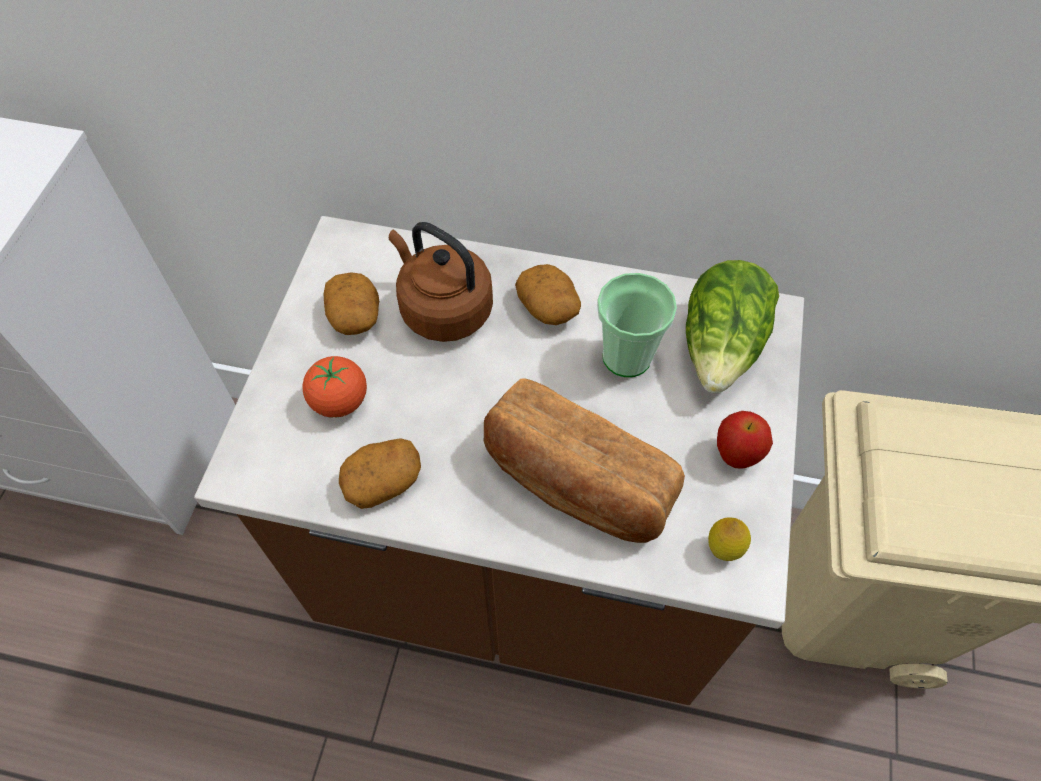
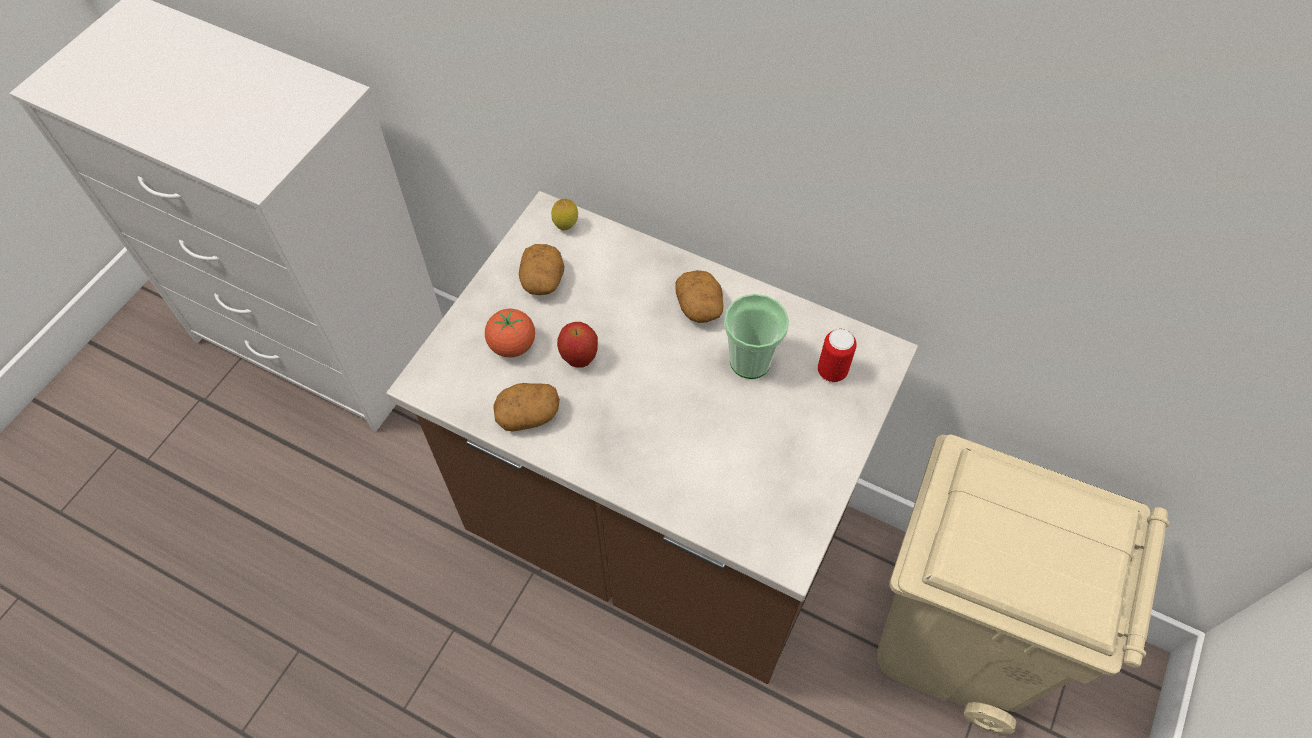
camera: 15 degrees right, 0 degrees up
brown kettle [389,222,493,342] -> none
bread [484,378,685,543] -> none
lettuce [686,260,779,394] -> can [818,329,857,382]
lemon [708,517,751,561] -> lemon moved to [551,198,578,230]
apple [717,411,773,469] -> apple moved to [557,322,598,368]

